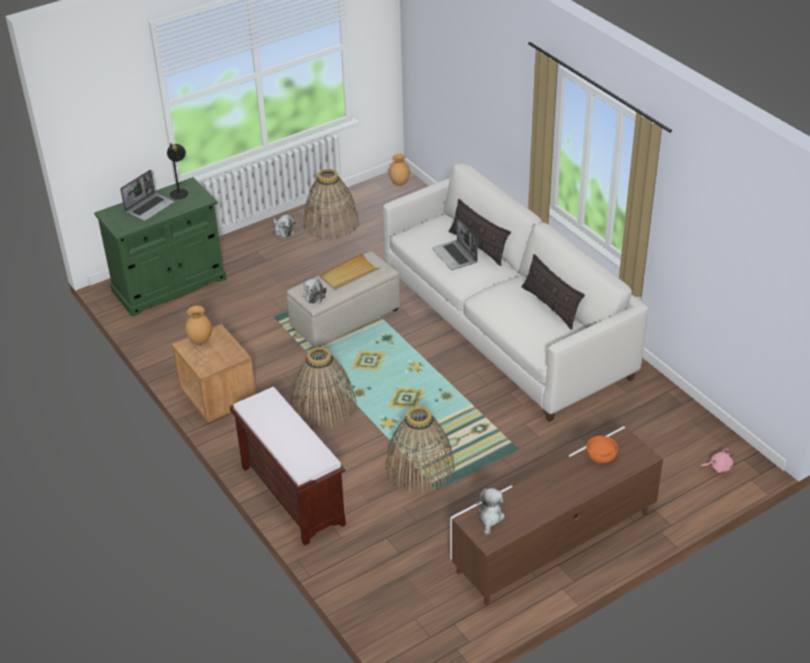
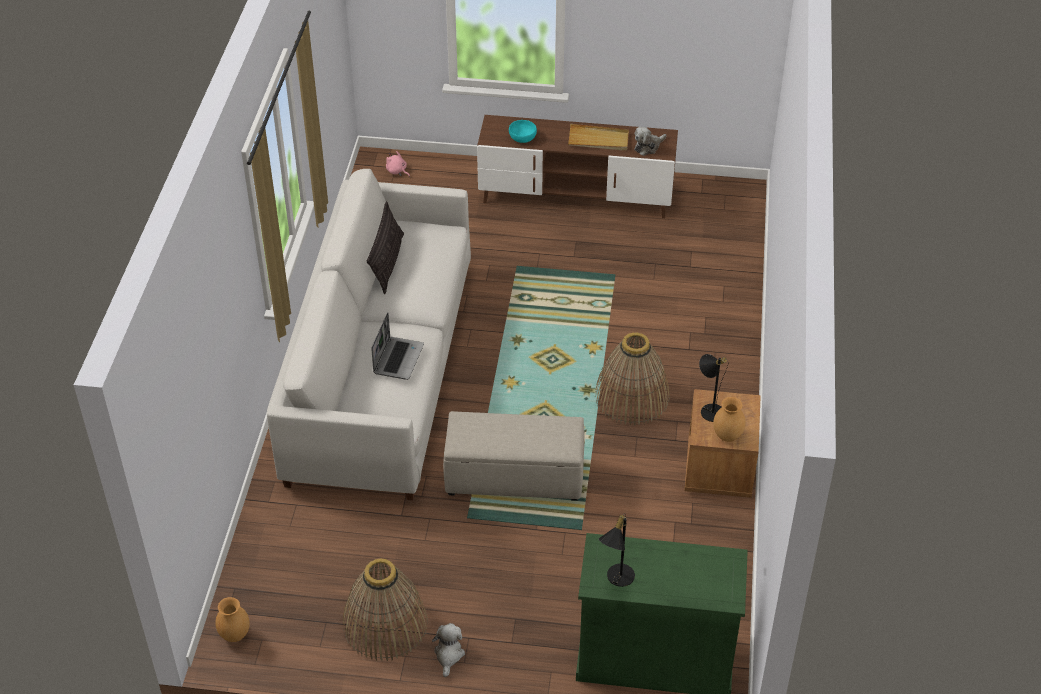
camera: 140 degrees left, 5 degrees up
laptop [120,170,174,221] -> none
brown bench [230,387,346,545] -> none
plush toy [303,278,326,304] -> none
beige tray [319,253,380,290] -> beige tray moved to [568,124,629,151]
basket [386,406,455,494] -> none
pillow [449,199,511,266] -> none
orange bowl [586,436,618,463] -> turquoise bowl [509,120,537,143]
none -> black table lamp [699,354,728,422]

